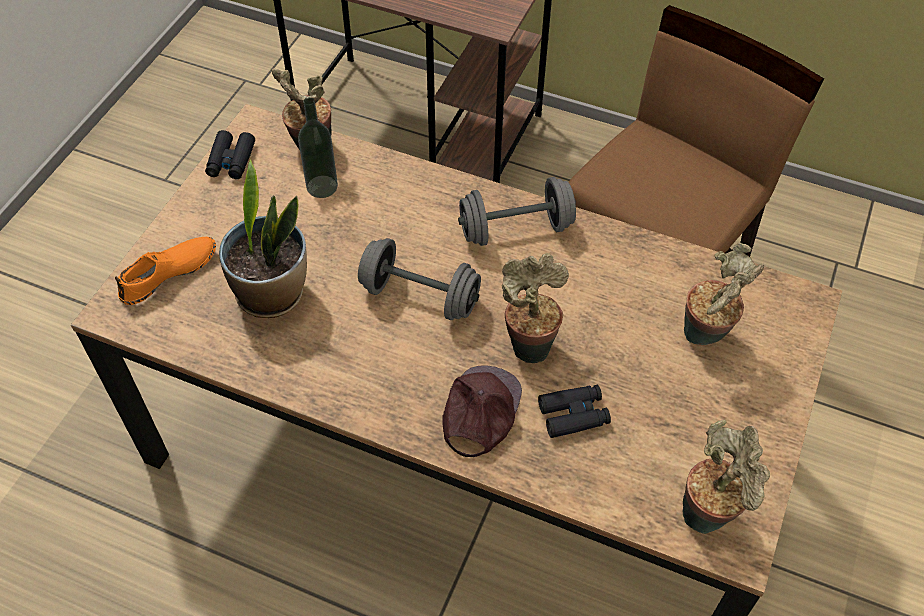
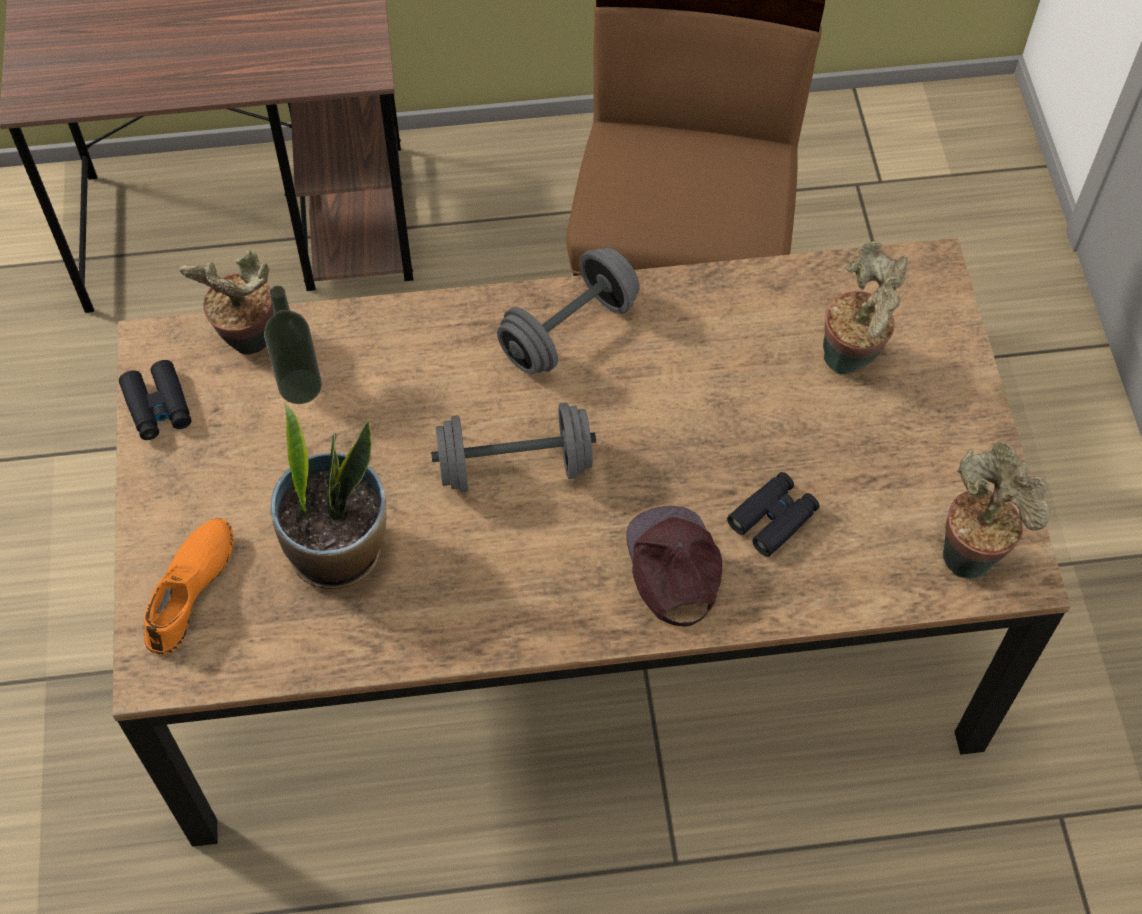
camera: 30 degrees left, 5 degrees up
potted plant [502,253,569,363] -> none

